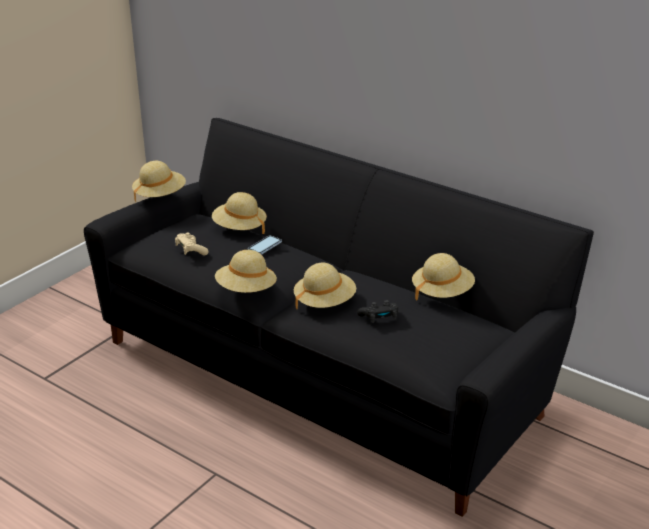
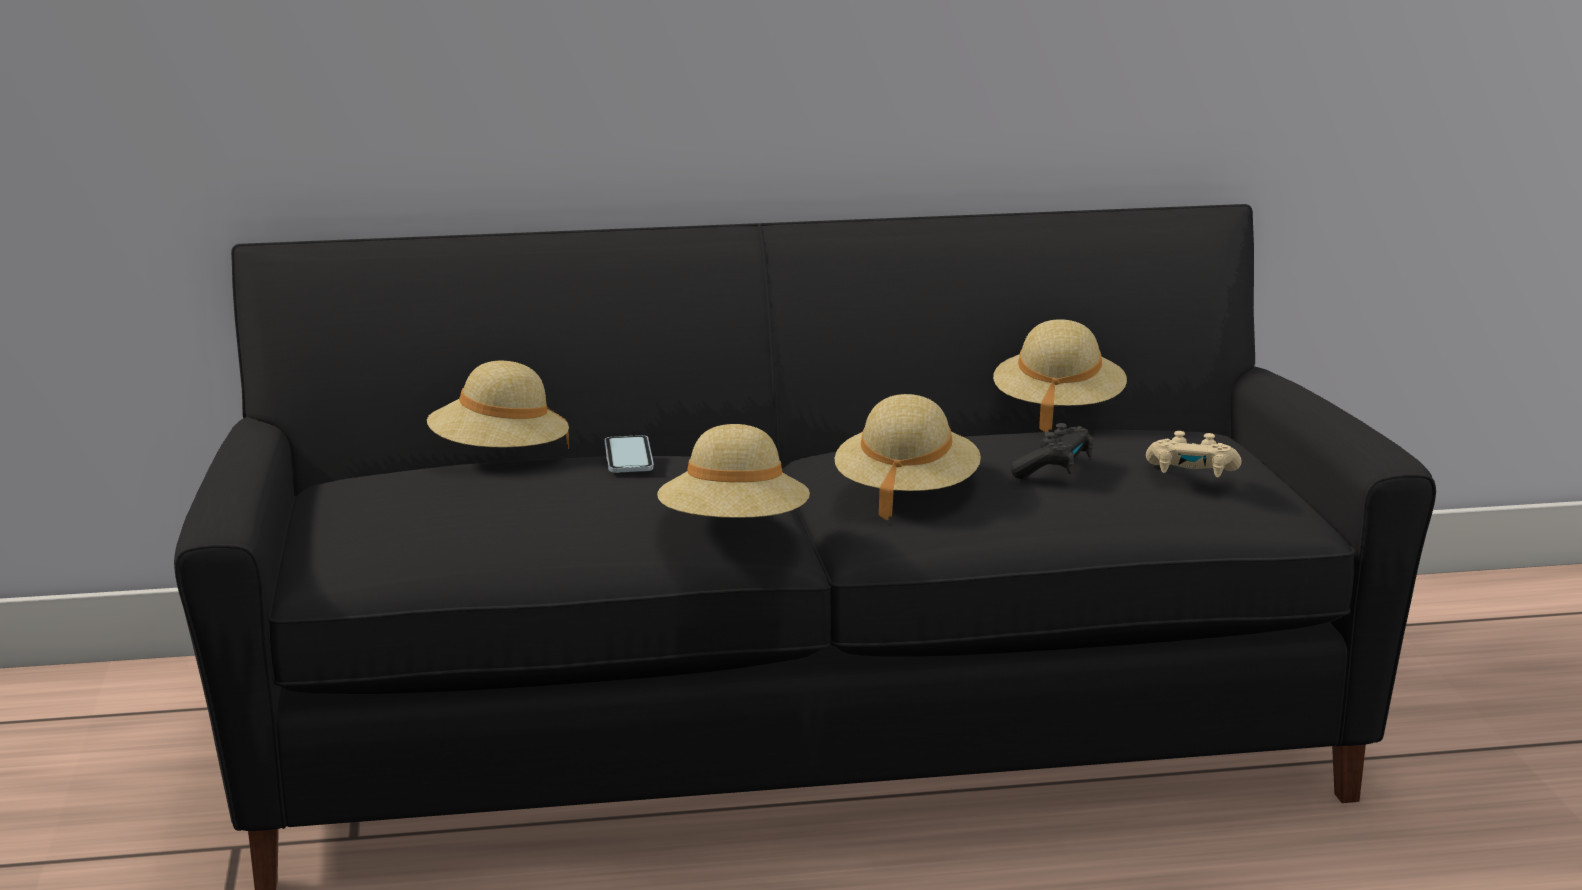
camera: 45 degrees left, 10 degrees down
beige hat [132,161,186,202] -> none
beige game controller [175,232,209,256] -> beige game controller moved to [1146,431,1242,477]

